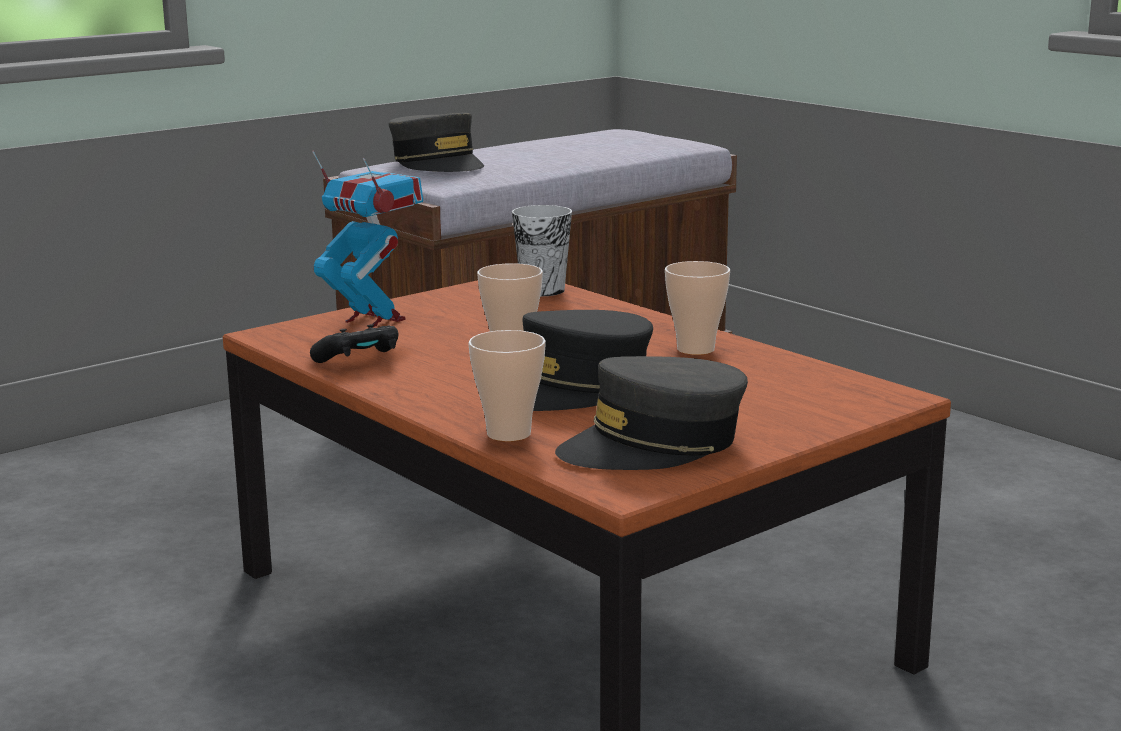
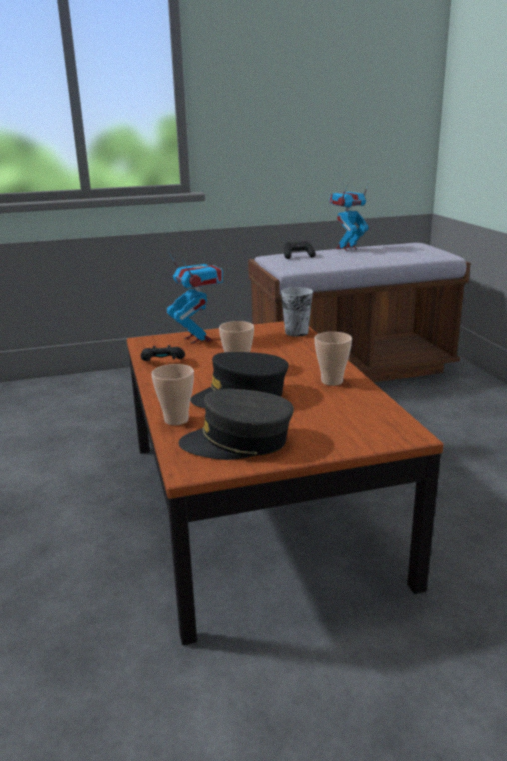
camera: 25 degrees right, 5 degrees up
grey cap [388,113,484,172] -> black game controller [284,241,316,259]
none -> toy robot [329,183,369,251]

